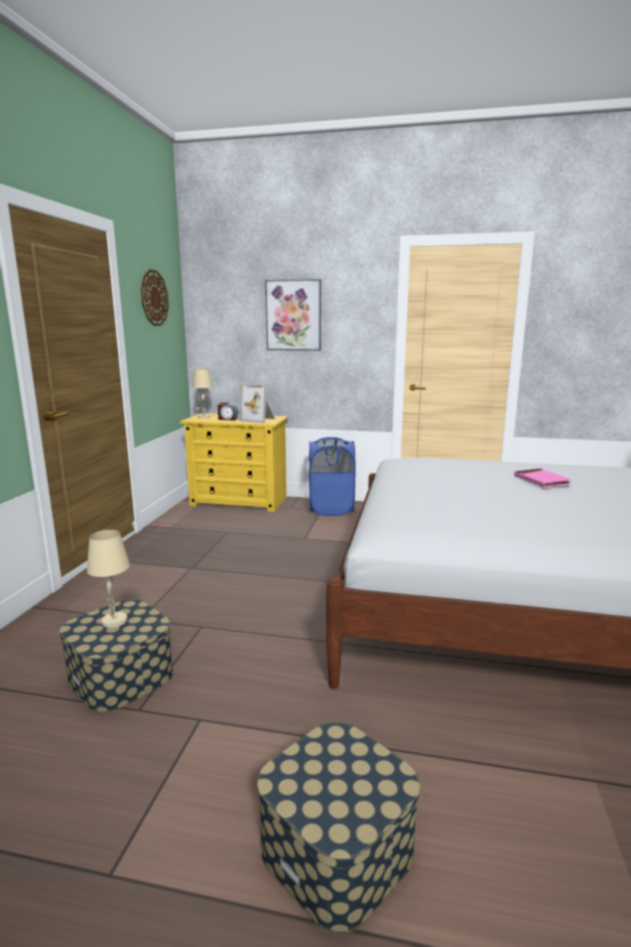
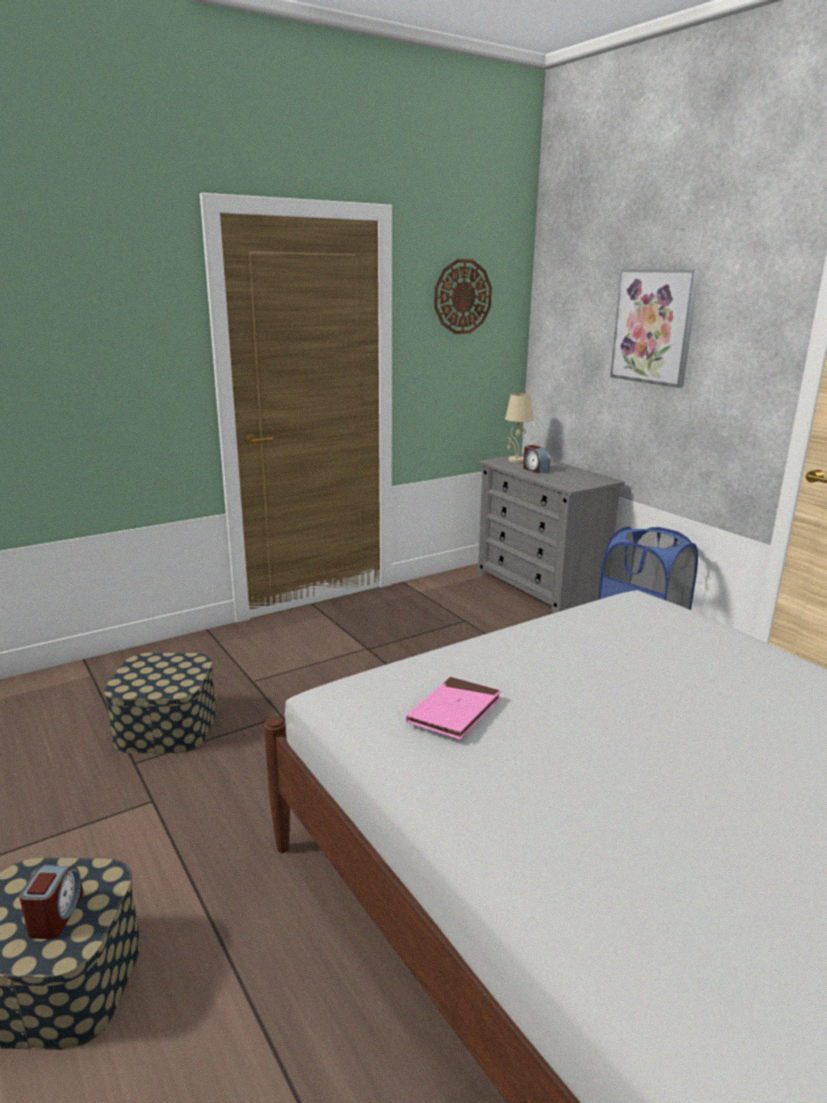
camera: 45 degrees right, 5 degrees up
beige table lamp [87,530,130,628] -> none
yellow dresser [180,413,288,512] -> grey dresser [478,454,625,613]
picture frame [239,383,275,423] -> none
pink book [514,469,572,487] -> pink book moved to [406,677,501,740]
none -> alarm clock [19,865,84,939]

